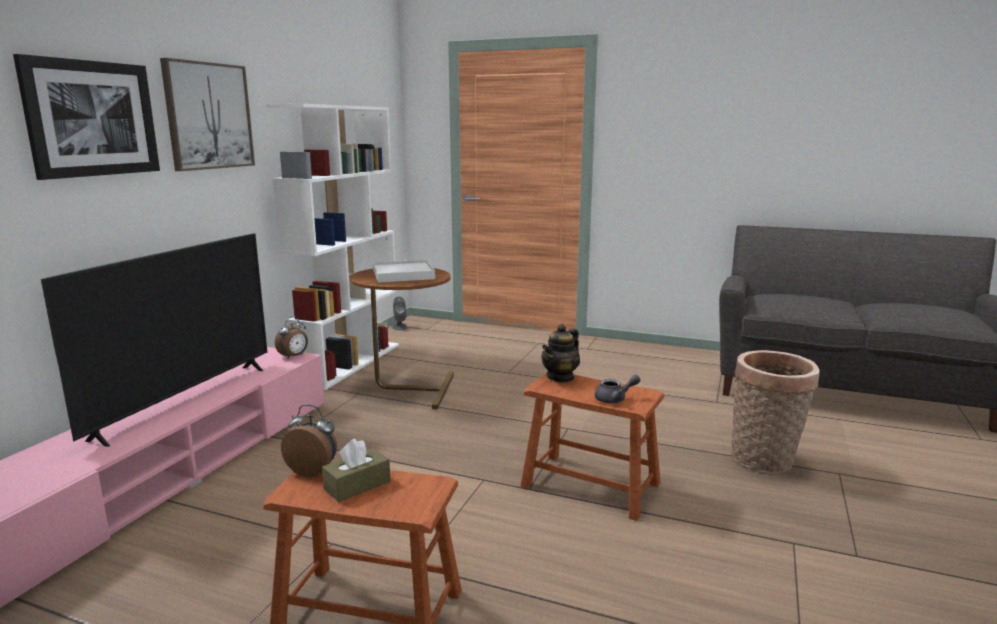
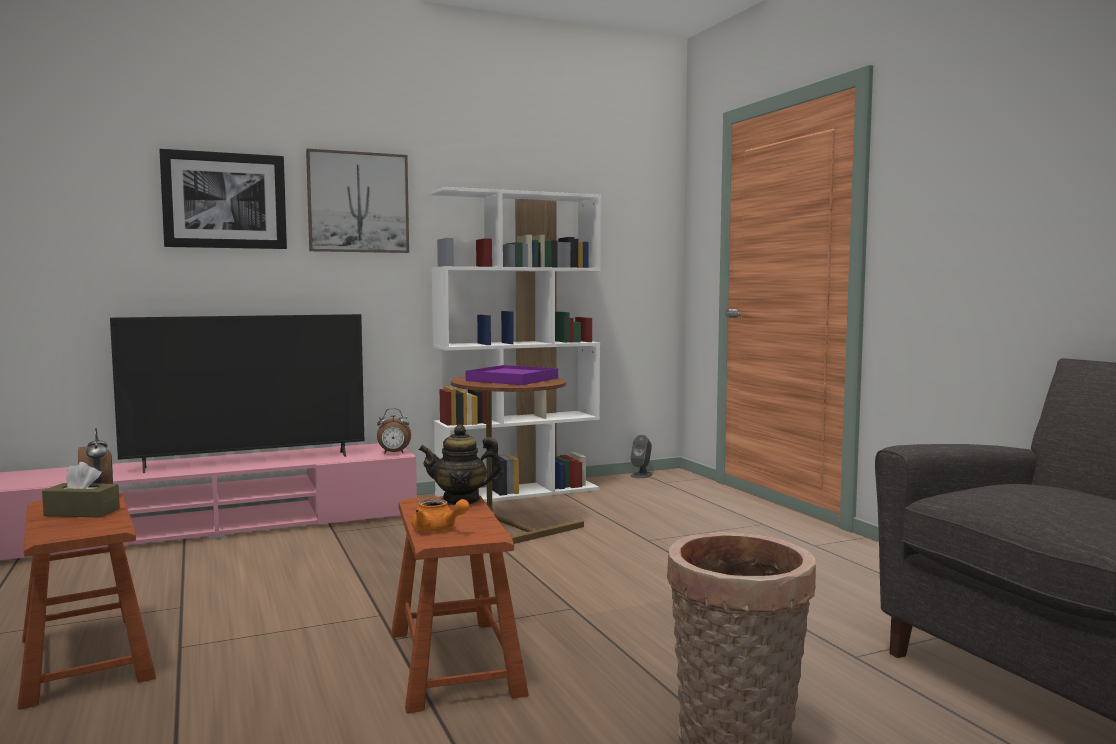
camera: 45 degrees right, 10 degrees down
white tray [373,260,435,283] -> purple tray [466,365,558,385]
grey teapot [595,375,641,403] -> orange teapot [412,499,469,532]

